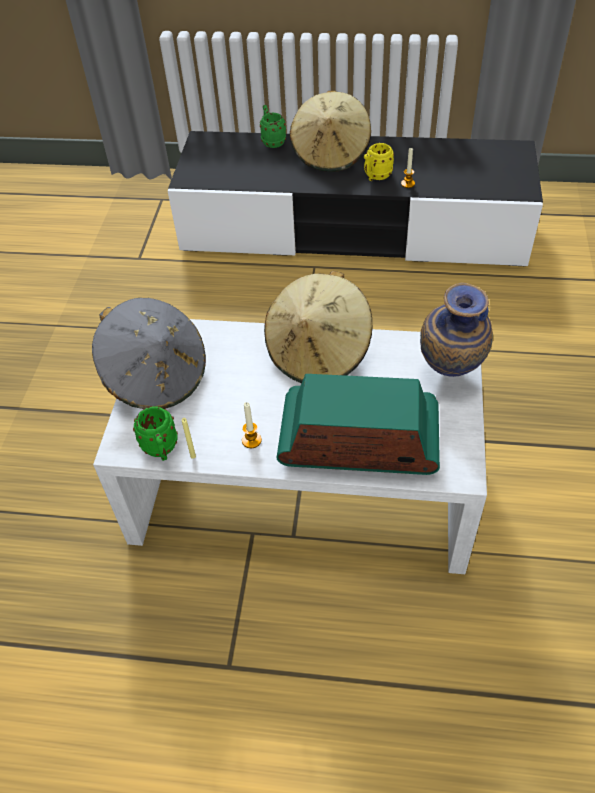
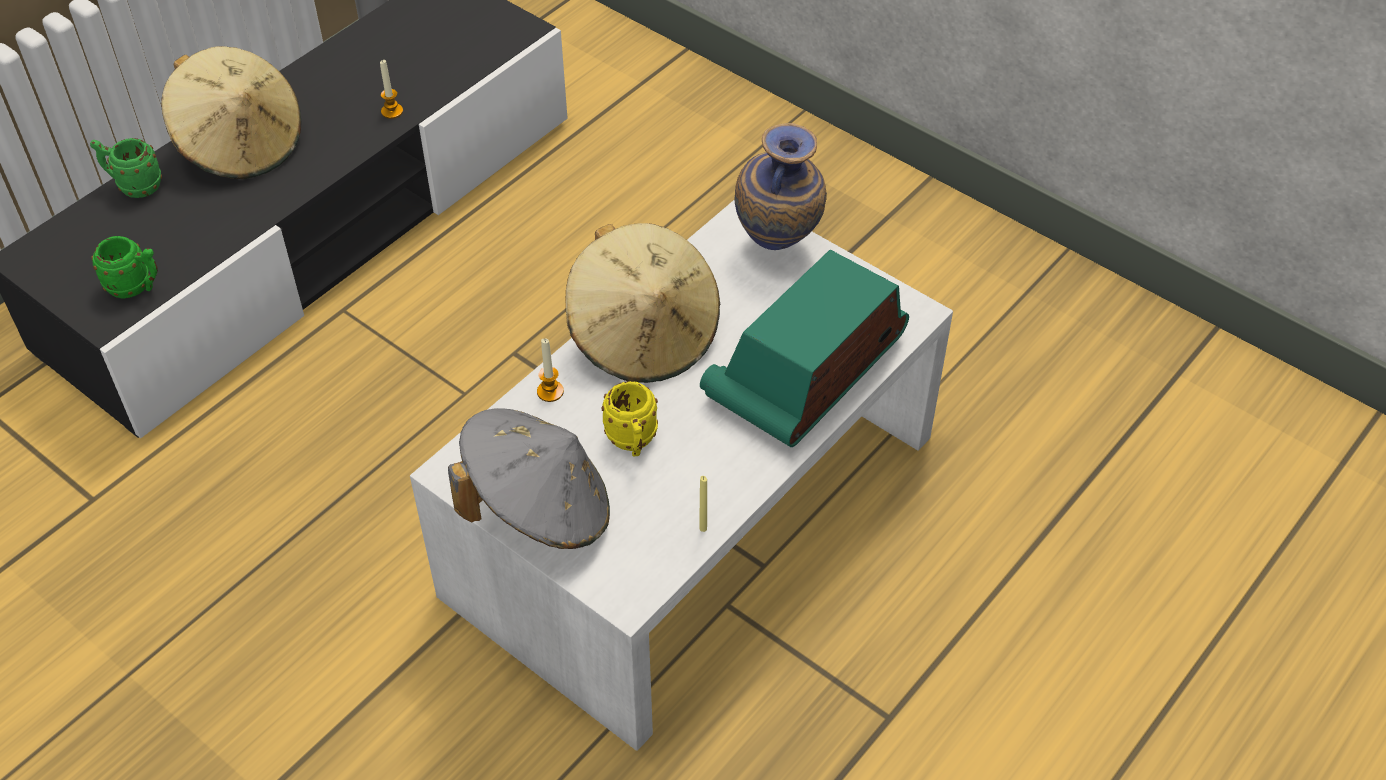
camera: 60 degrees left, 0 degrees up
green mug [133,406,178,461] -> green mug moved to [91,236,158,299]
candle [242,402,262,448] -> candle moved to [537,338,564,402]
yellow mug [364,143,394,181] -> yellow mug moved to [602,381,658,457]

